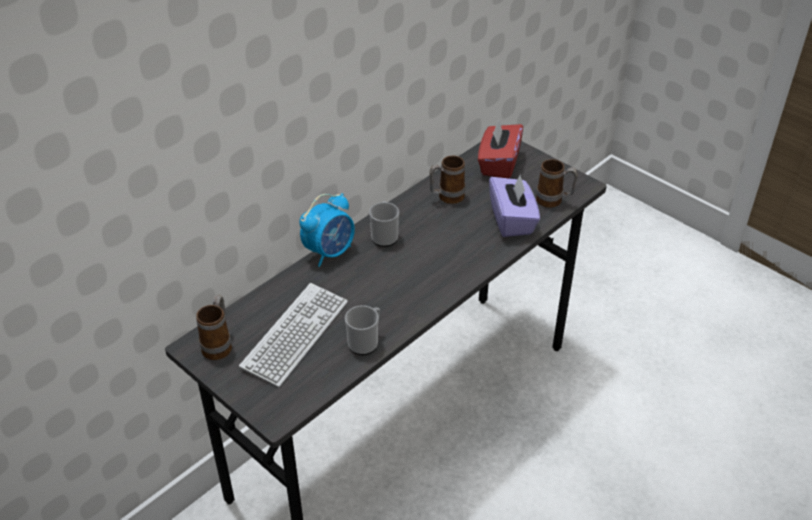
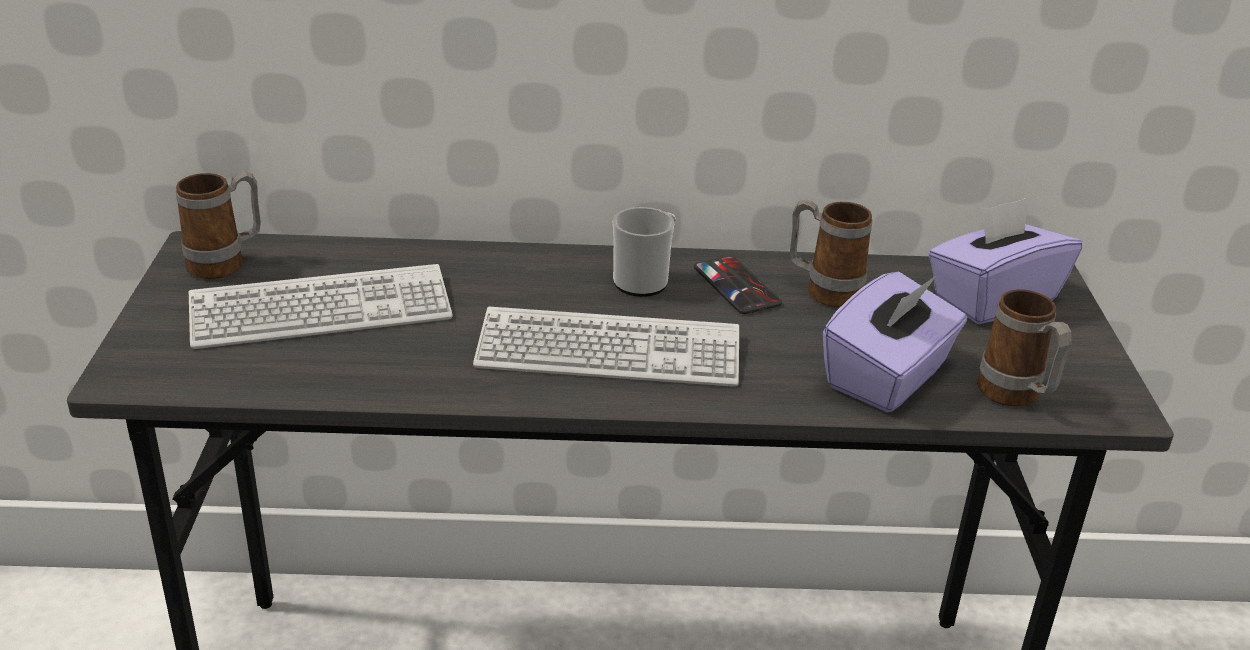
camera: 45 degrees right, 10 degrees down
alarm clock [299,193,355,267] -> none
mug [345,305,380,355] -> none
red tissue box [478,119,523,178] -> purple tissue box [928,198,1082,324]
none -> keyboard [473,307,739,387]
none -> phone [694,256,782,314]

